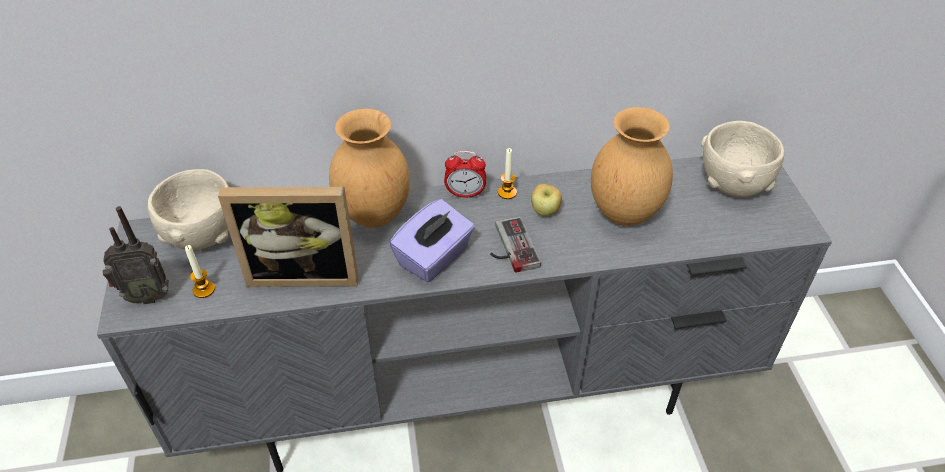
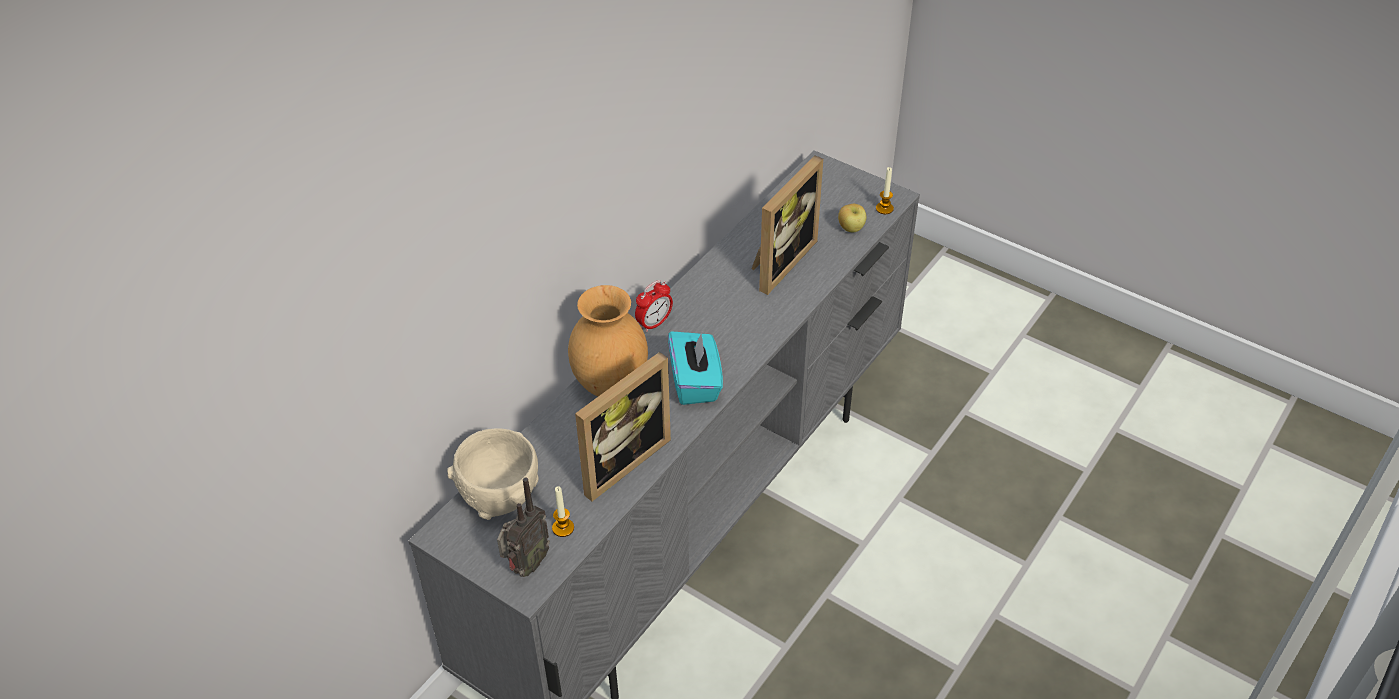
camera: 45 degrees left, 0 degrees up
purple tissue box [389,199,475,282] -> turquoise tissue box [668,331,723,405]
game controller [490,216,541,273] -> none
candle [498,148,517,199] -> candle moved to [876,167,894,214]
apple [531,184,562,216] -> apple moved to [838,204,866,233]
brown vase [591,107,673,226] -> picture frame [752,155,823,295]
beige bowl [701,121,784,197] -> none

